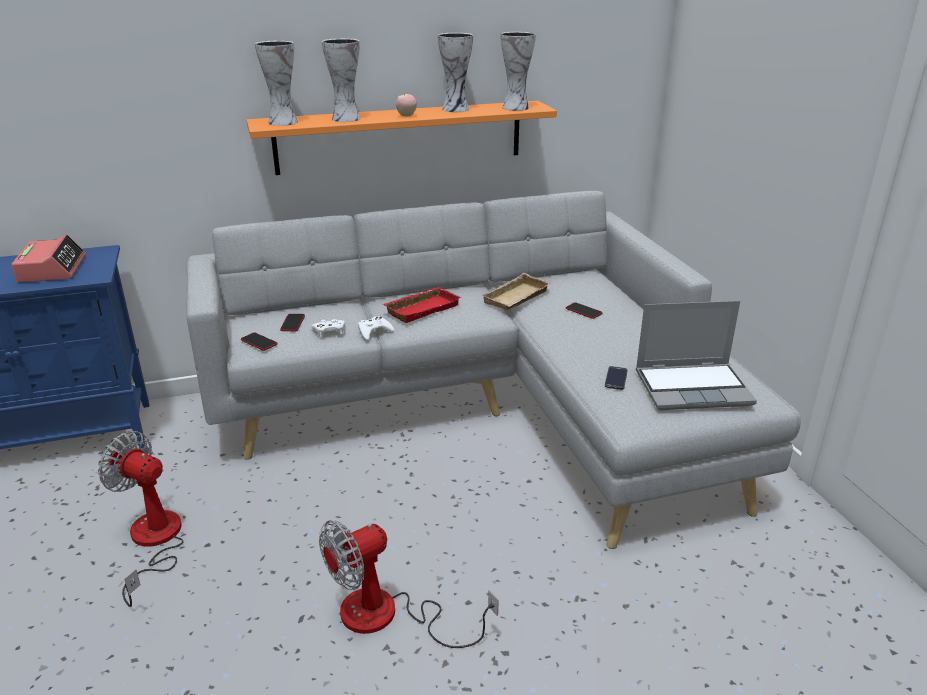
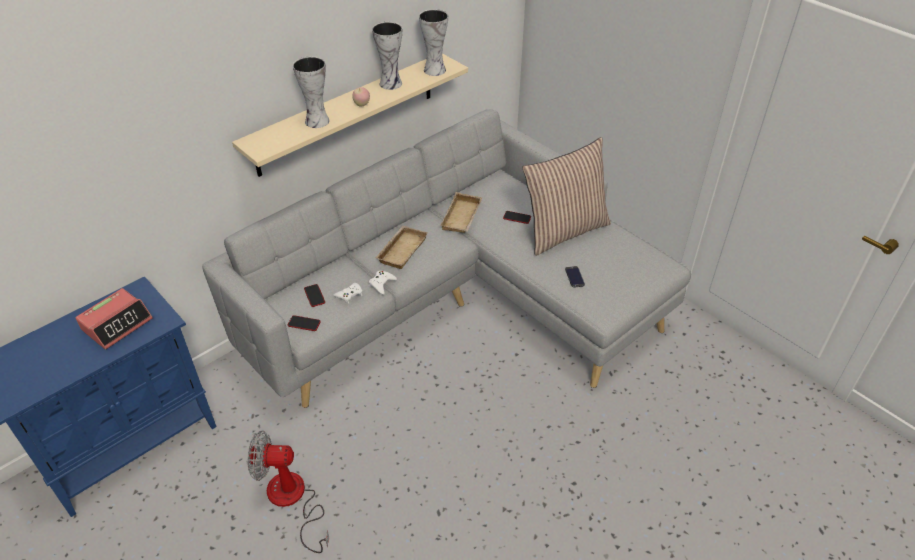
camera: 25 degrees left, 15 degrees up
alarm clock [11,235,86,283] -> alarm clock turned 75 degrees clockwise [76,288,153,350]
orange shelf [247,101,557,175] -> beige shelf [232,54,468,177]
vase [255,41,298,126] -> none
fan [319,520,499,648] -> none
red tray [383,287,461,323] -> beige tray [375,226,428,269]
laptop [636,301,757,410] -> none
none -> pillow [522,137,611,256]

